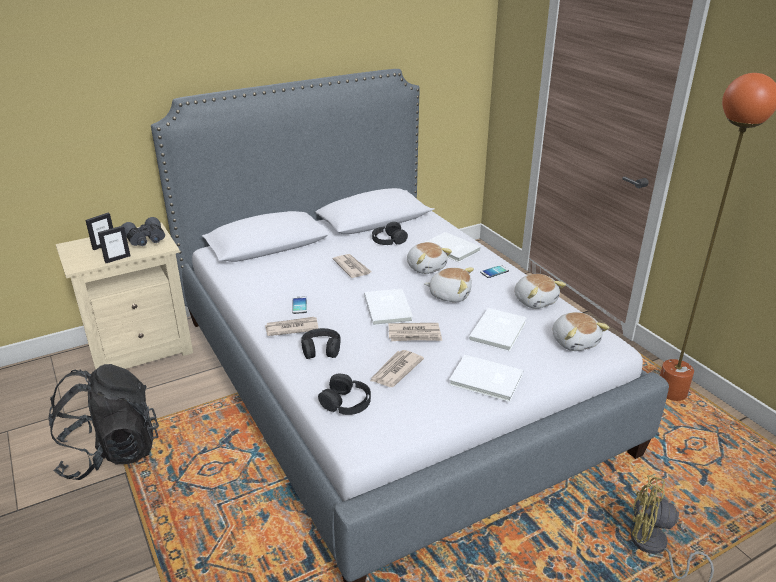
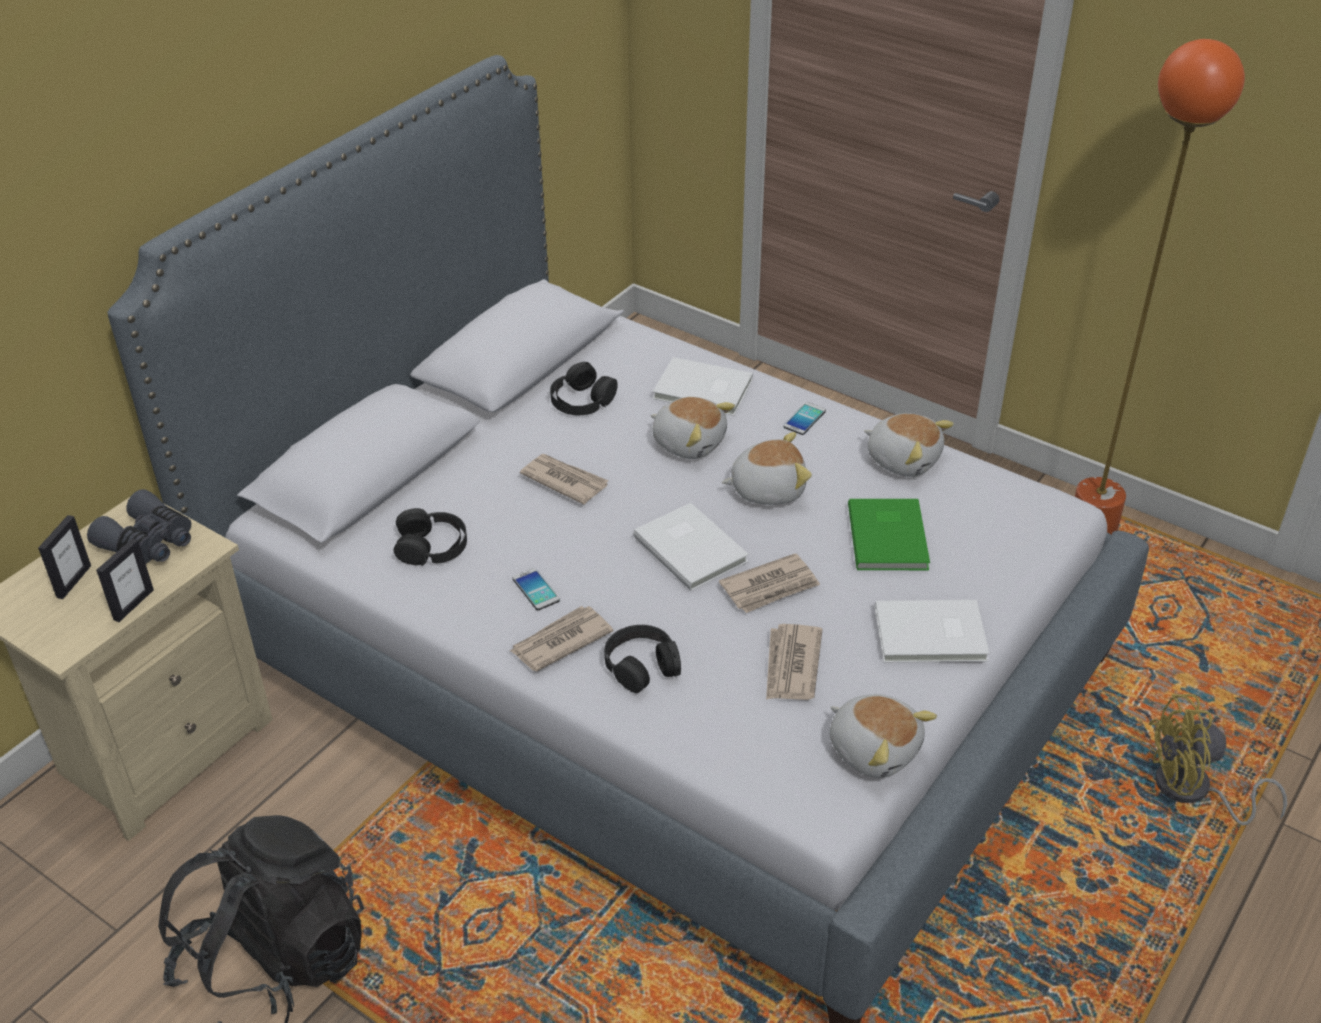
camera: 25 degrees left, 10 degrees up
black headphones [318,374,371,415] -> black headphones moved to [393,508,467,566]
white book [469,308,527,352] -> green book [848,499,930,570]
plush toy [552,312,610,351] -> plush toy moved to [830,694,937,778]

